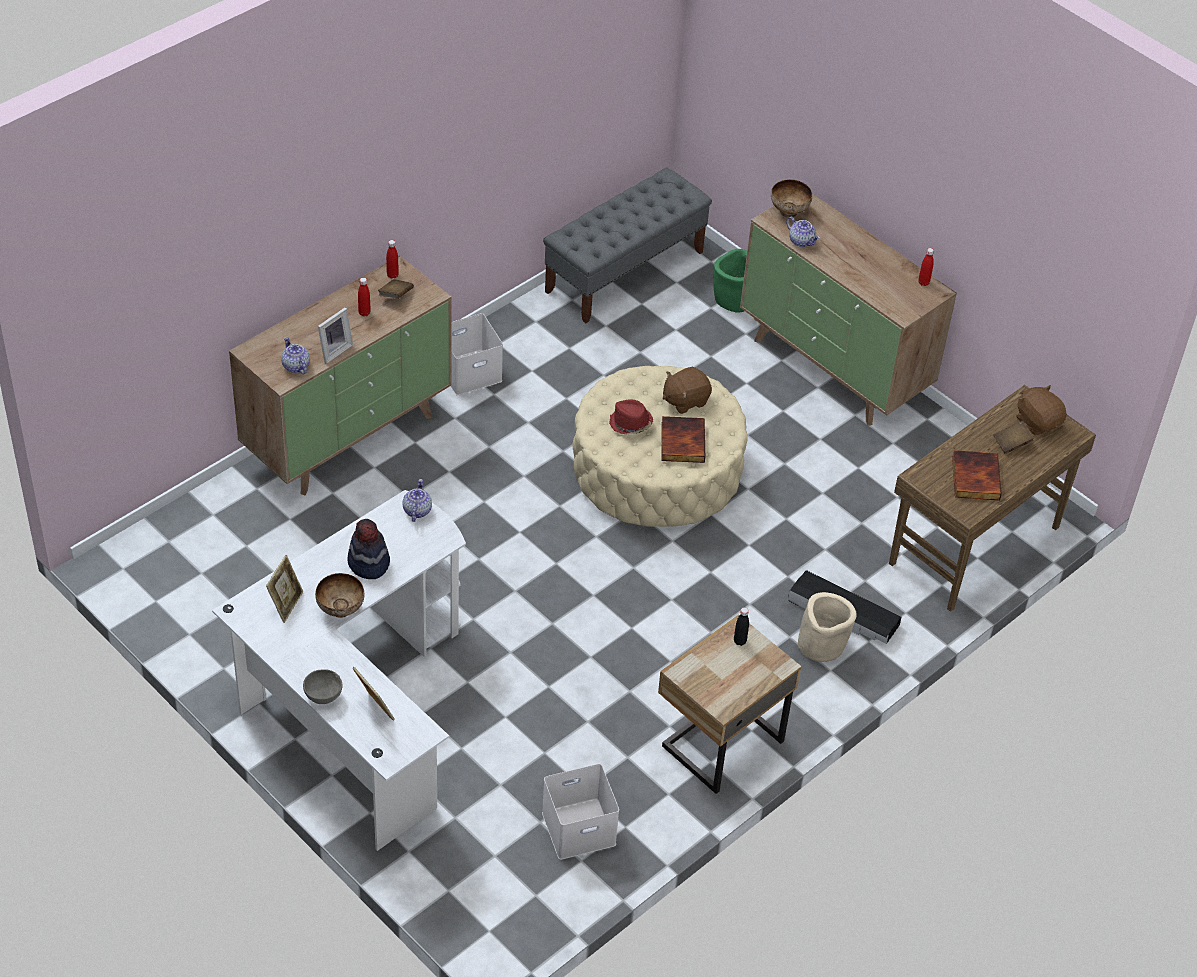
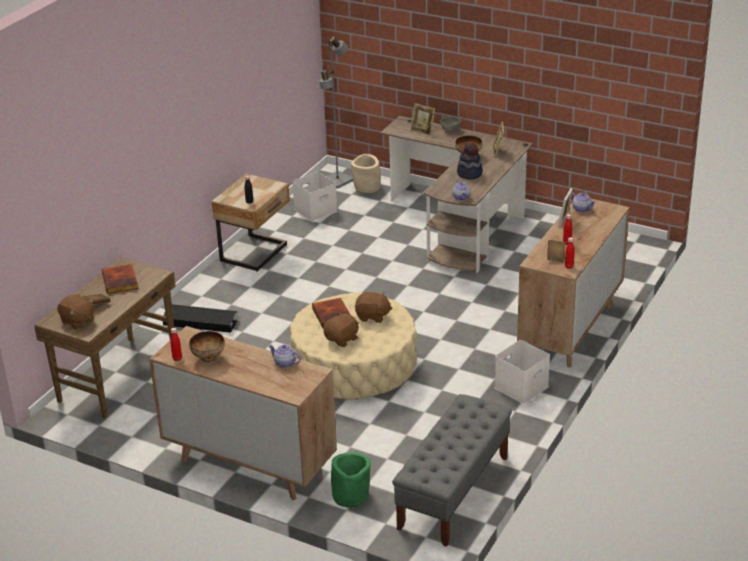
camera: 165 degrees right, 15 degrees down
white desk [212,490,466,851] -> brown desk [380,116,533,273]
red hat [609,399,653,435] -> brown plush toy [355,292,392,323]
bowl [771,179,812,218] -> bowl moved to [189,331,225,363]
beige planter [798,592,857,662] -> beige planter moved to [351,154,381,193]
none -> grey floor lamp [319,37,353,189]

